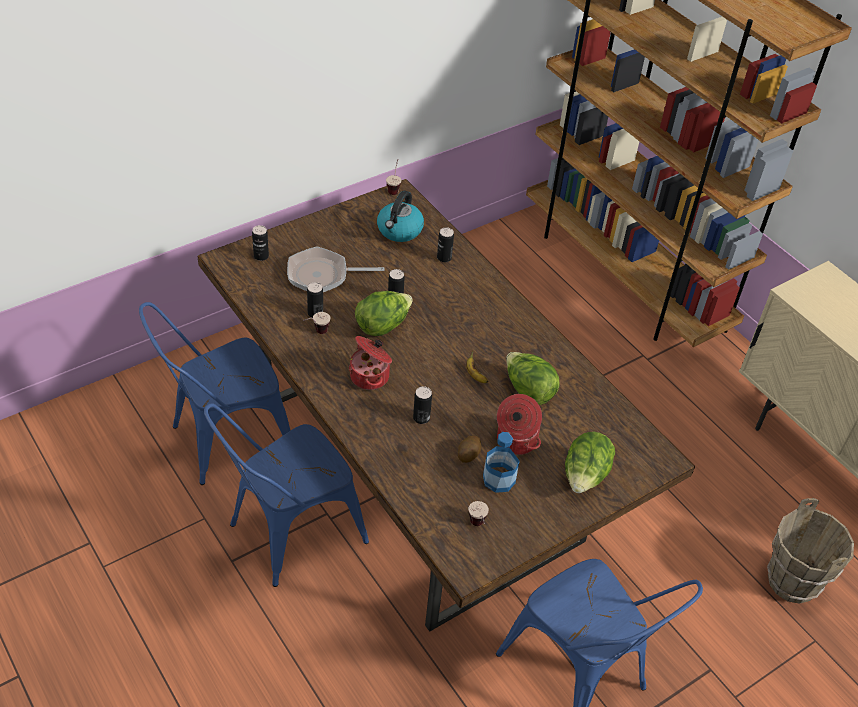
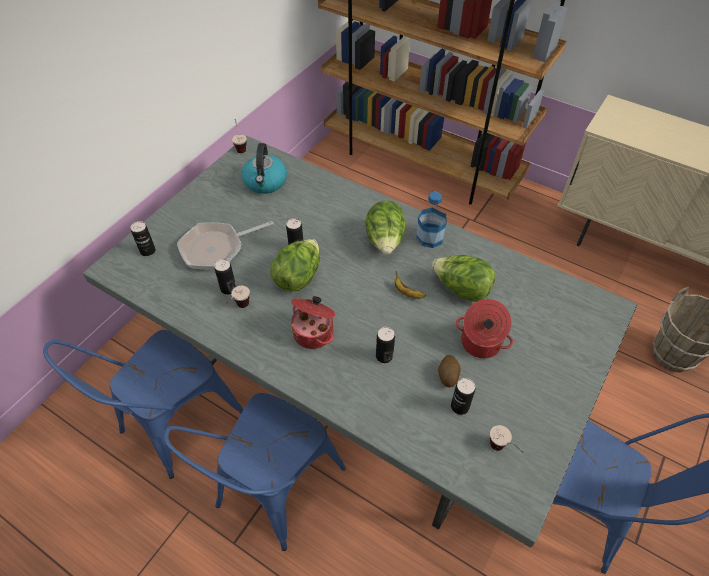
camera: 20 degrees left, 5 degrees up
brown dining table [197,179,695,631] -> grey dining table [83,136,638,548]
can [437,227,454,262] -> can moved to [451,378,475,415]
bottle [483,432,520,493] -> bottle moved to [416,191,447,248]
lettuce [565,432,615,493] -> lettuce moved to [365,200,406,255]

